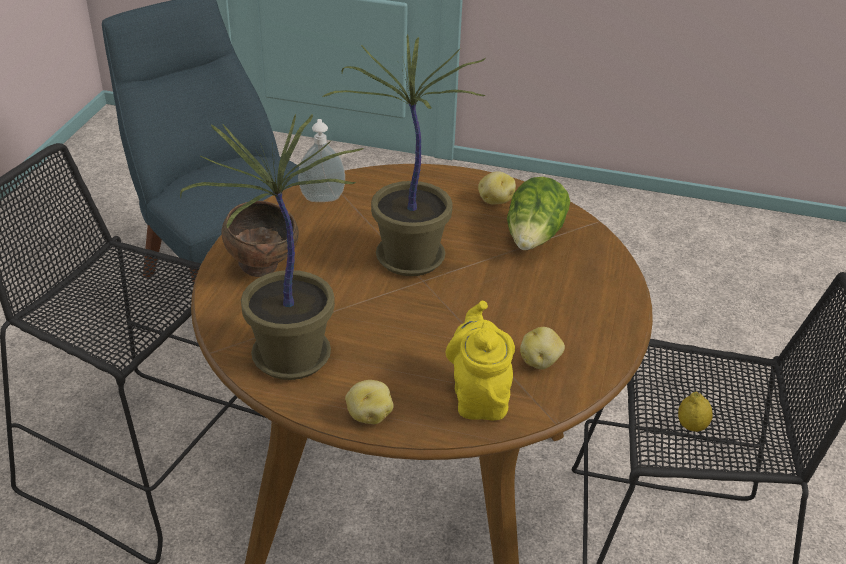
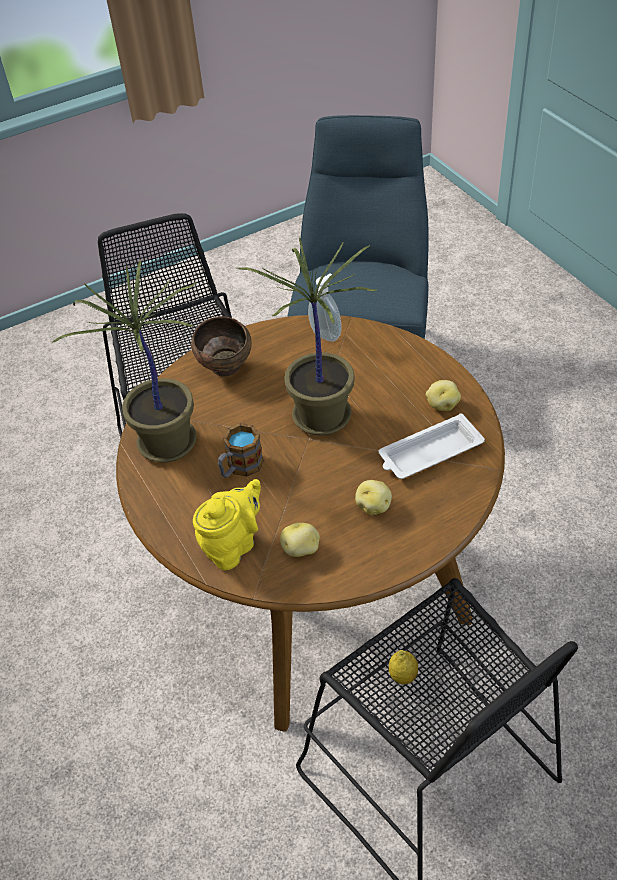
camera: 50 degrees right, 10 degrees up
potato [345,380,394,424] -> potato moved to [355,480,392,515]
lettuce [507,177,570,250] -> white tray [379,413,485,479]
none -> mug [218,423,264,478]

